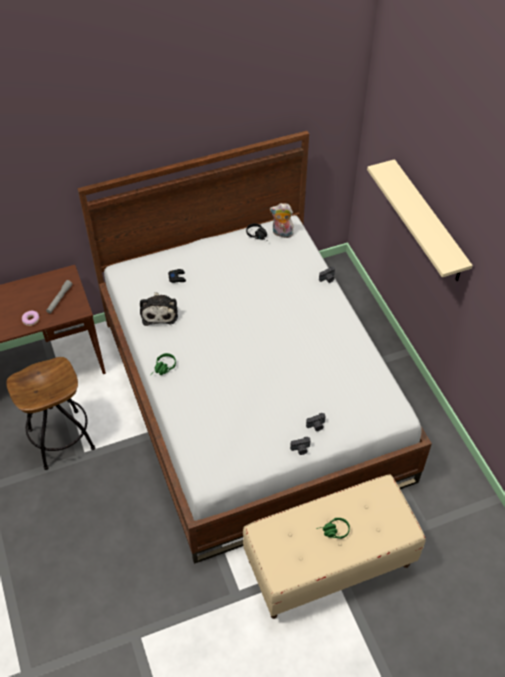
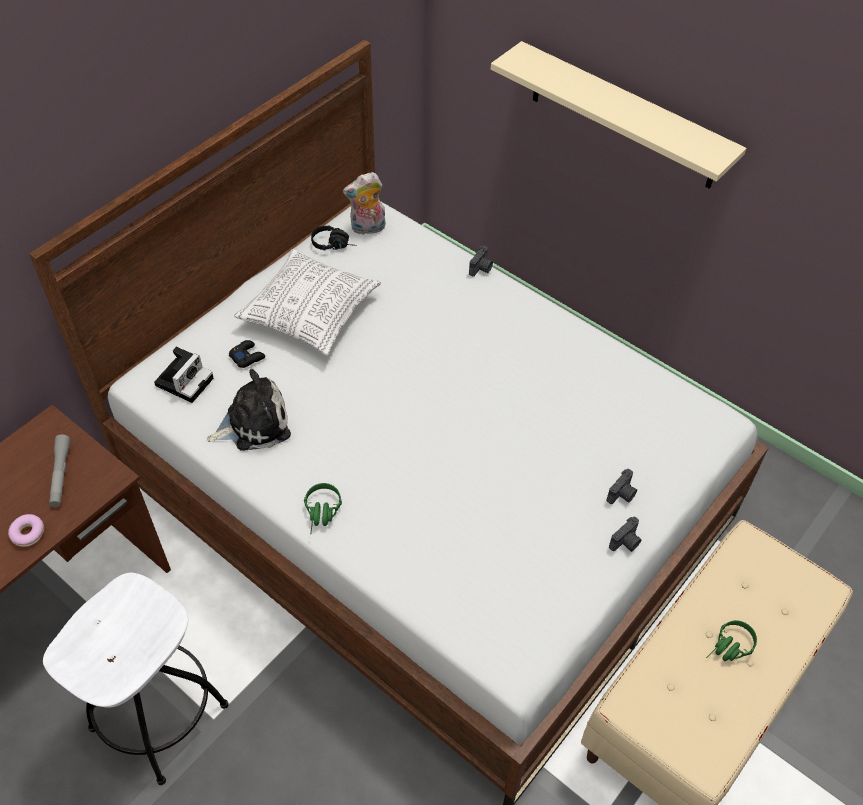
camera: 30 degrees left, 0 degrees up
brown stool [7,357,95,470] -> white stool [43,573,229,785]
plush toy [140,292,178,326] -> plush toy turned 75 degrees counterclockwise [207,369,291,451]
none -> camera [154,347,214,403]
none -> pillow [234,249,381,356]

